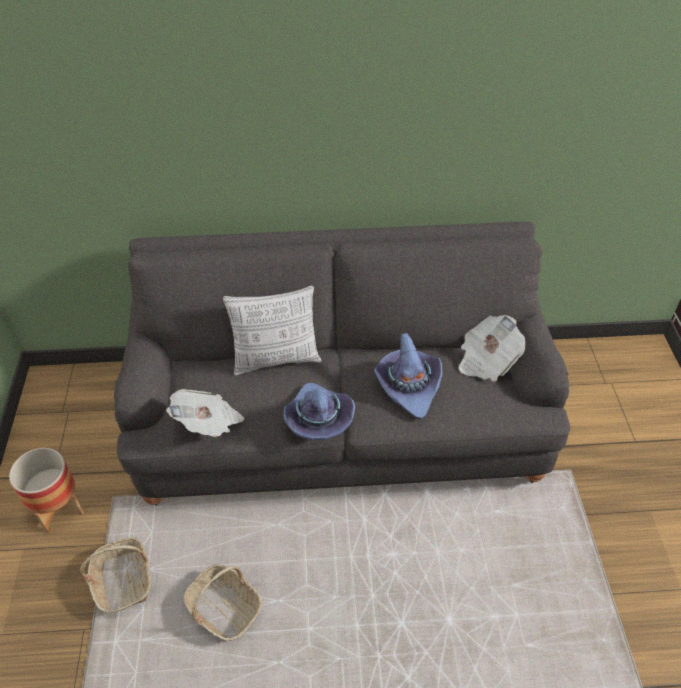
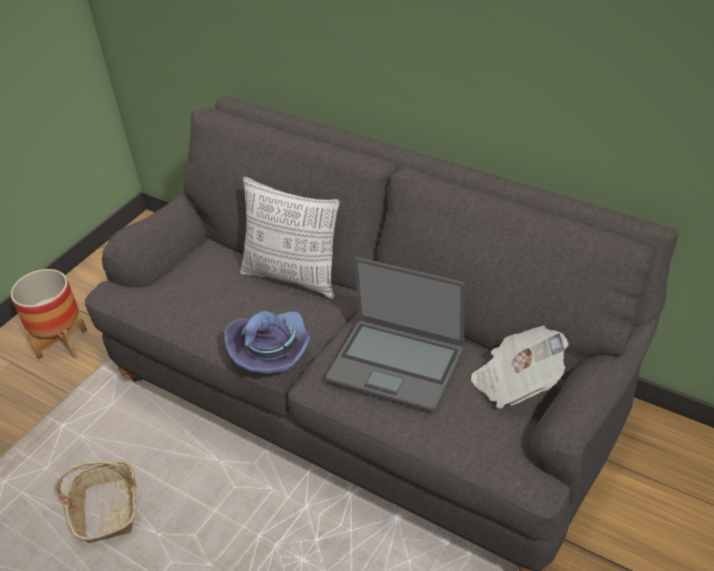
camera: 40 degrees right, 5 degrees down
basket [80,537,151,613] -> none
newspaper [166,389,244,437] -> none
purple hat [374,333,442,419] -> laptop [326,257,465,412]

